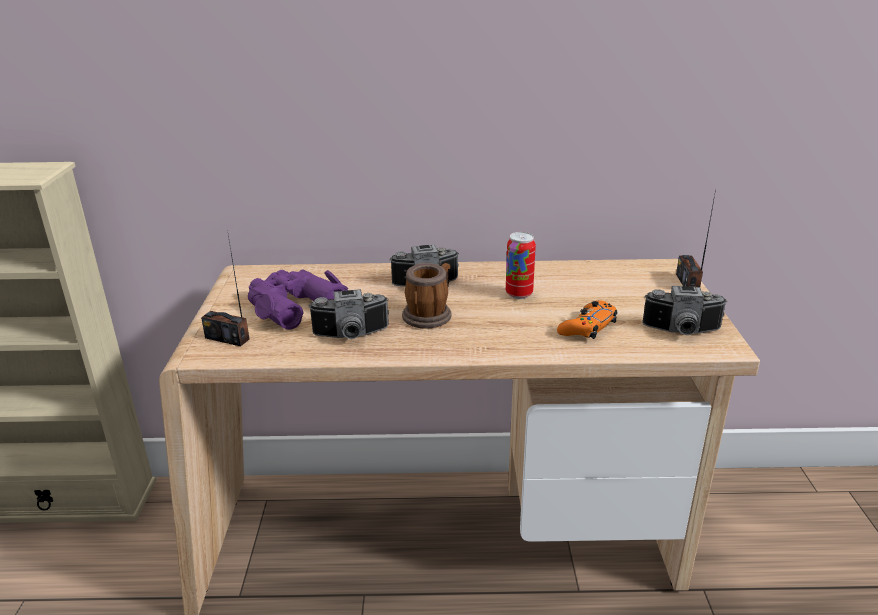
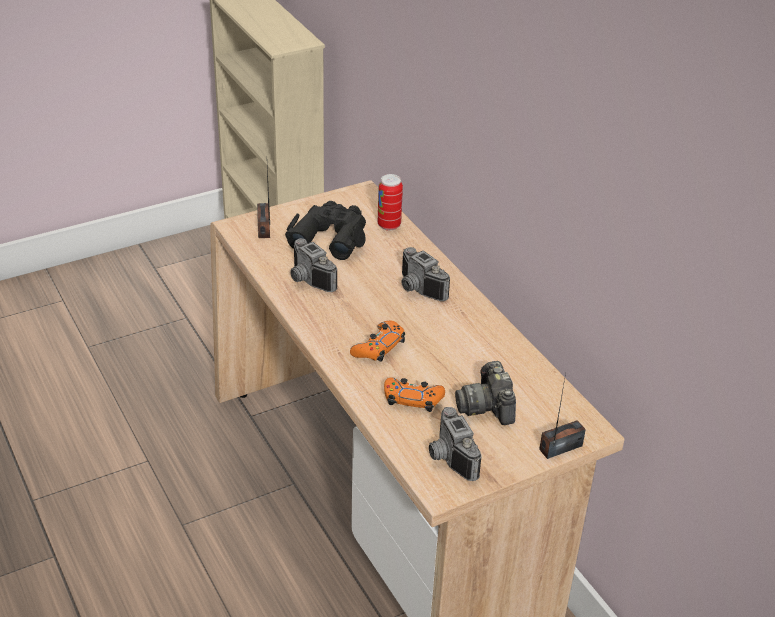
camera: 60 degrees right, 10 degrees up
purple binoculars [248,269,348,330] -> black binoculars [285,201,366,260]
mug [402,263,452,329] -> none
can [506,232,536,299] -> can moved to [378,174,403,230]
none -> orange game controller [350,321,405,362]
none -> camera [455,361,516,425]

